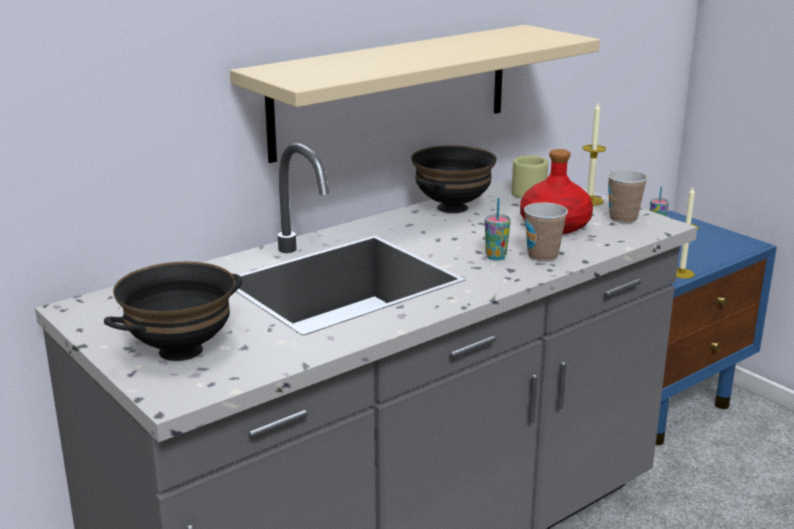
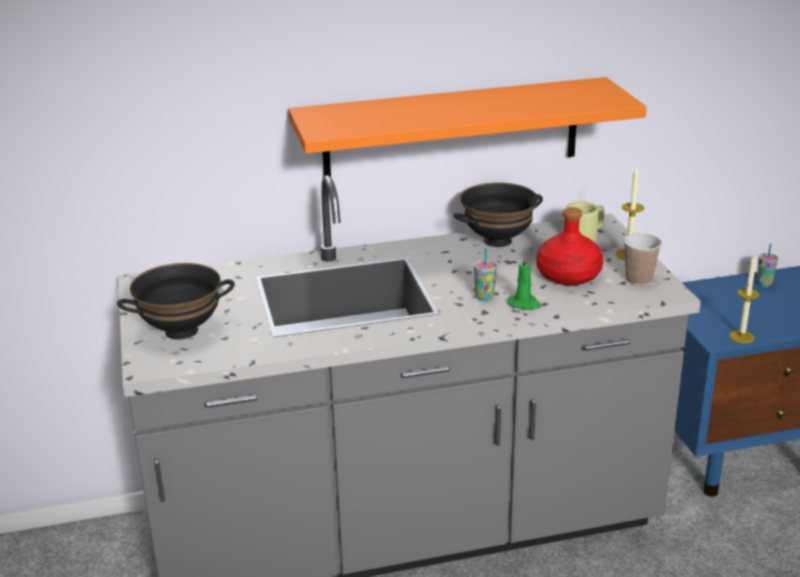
camera: 25 degrees right, 5 degrees up
beige shelf [230,25,600,163] -> orange shelf [288,77,647,177]
cup [524,202,568,262] -> green candle [508,255,542,310]

